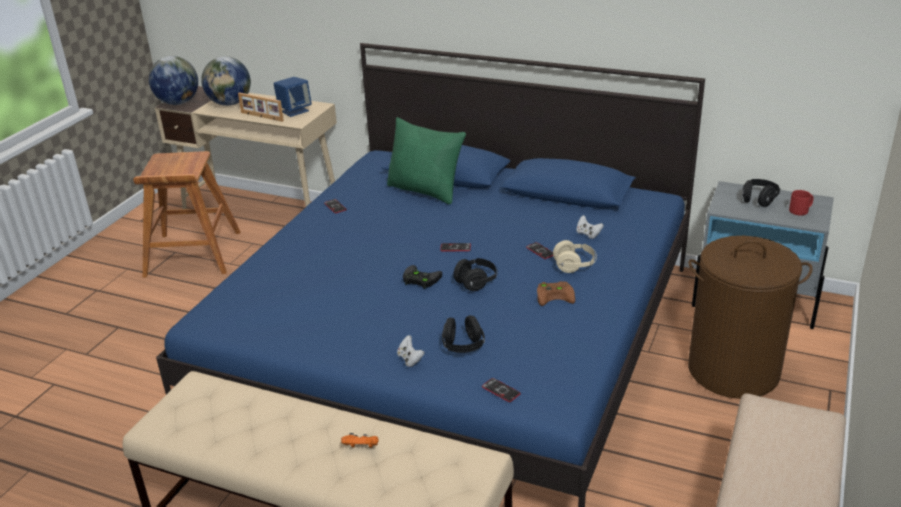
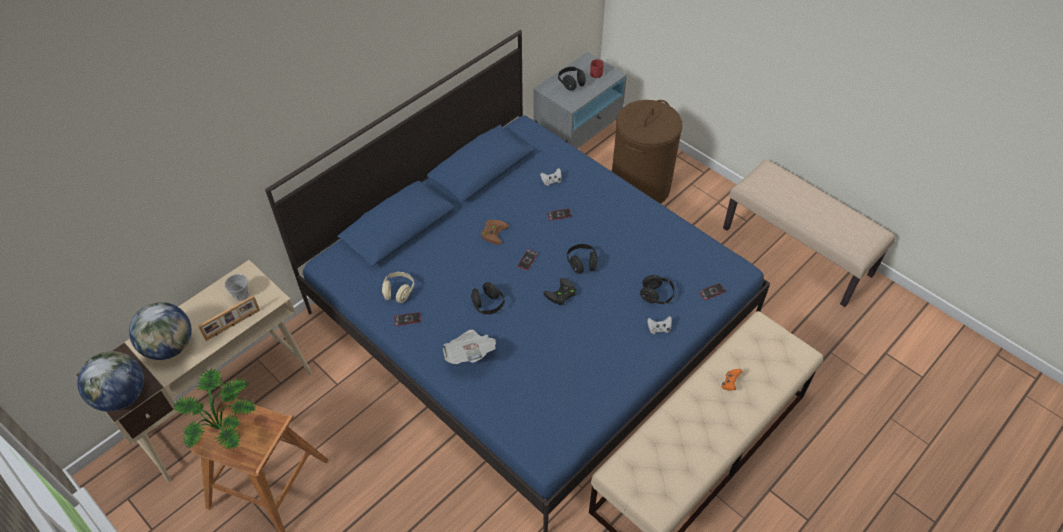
camera: 70 degrees left, 20 degrees up
blue speaker [274,77,312,117] -> cup [225,274,249,301]
green pillow [387,117,466,204] -> none
brown game controller [537,281,575,306] -> brown game controller moved to [481,220,509,245]
beige headphones [553,240,597,273] -> beige headphones moved to [382,272,414,303]
none -> potted plant [173,369,256,450]
none -> newspaper [443,330,496,364]
none -> black headphones [471,282,505,315]

